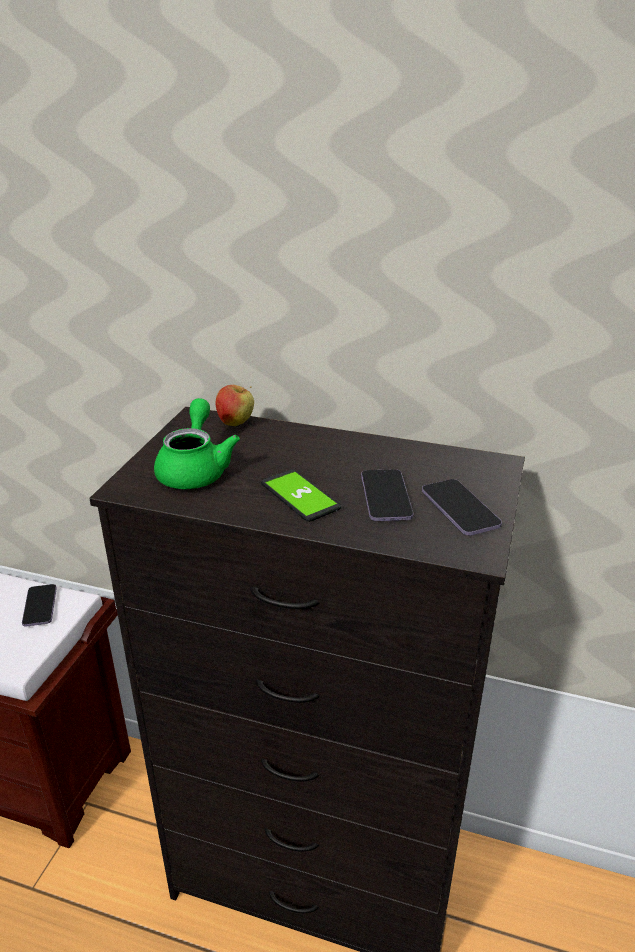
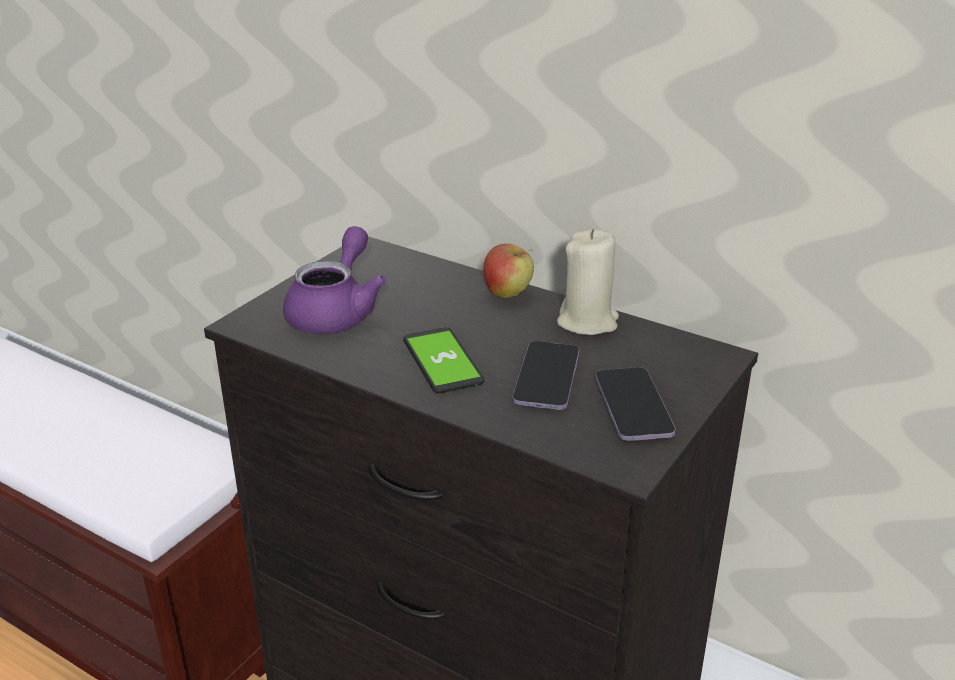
camera: 15 degrees right, 0 degrees up
phone [22,584,57,627] -> none
green teapot [154,398,240,489] -> purple teapot [283,226,386,334]
apple [216,385,254,426] -> apple moved to [483,243,534,299]
none -> beige candle [557,229,619,335]

